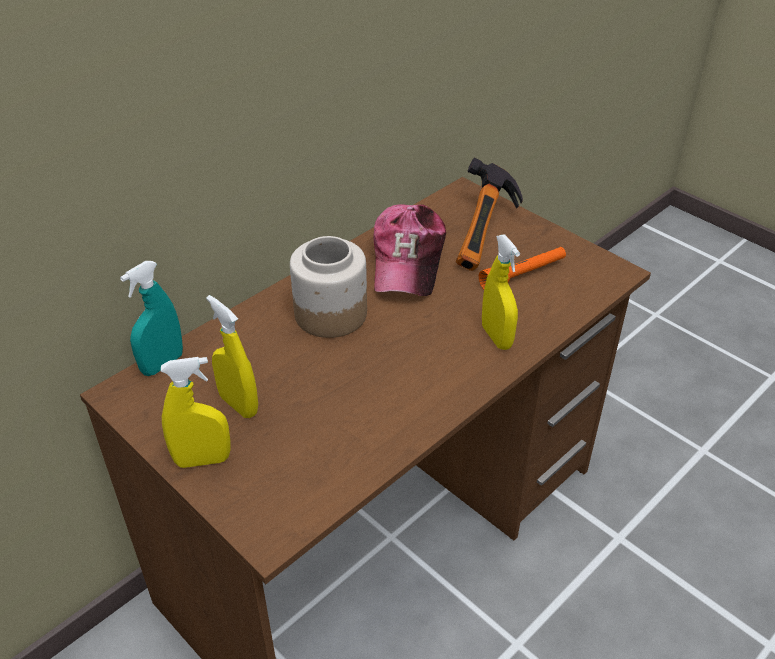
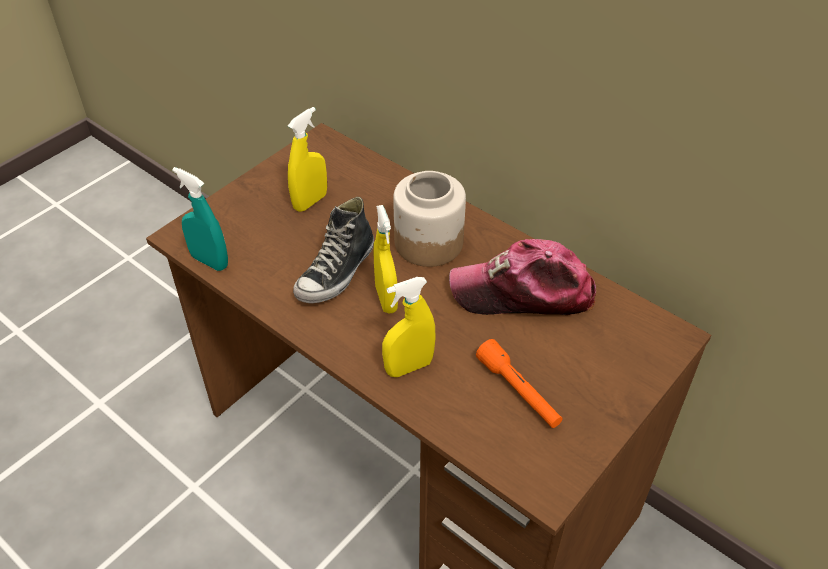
camera: 85 degrees right, 5 degrees up
turquoise spray bottle [120,261,183,376] -> turquoise spray bottle moved to [172,167,228,271]
yellow spray bottle [161,357,231,468] -> yellow spray bottle moved to [374,205,398,314]
hammer [456,157,523,271] -> none
none -> shoe [293,197,374,304]

